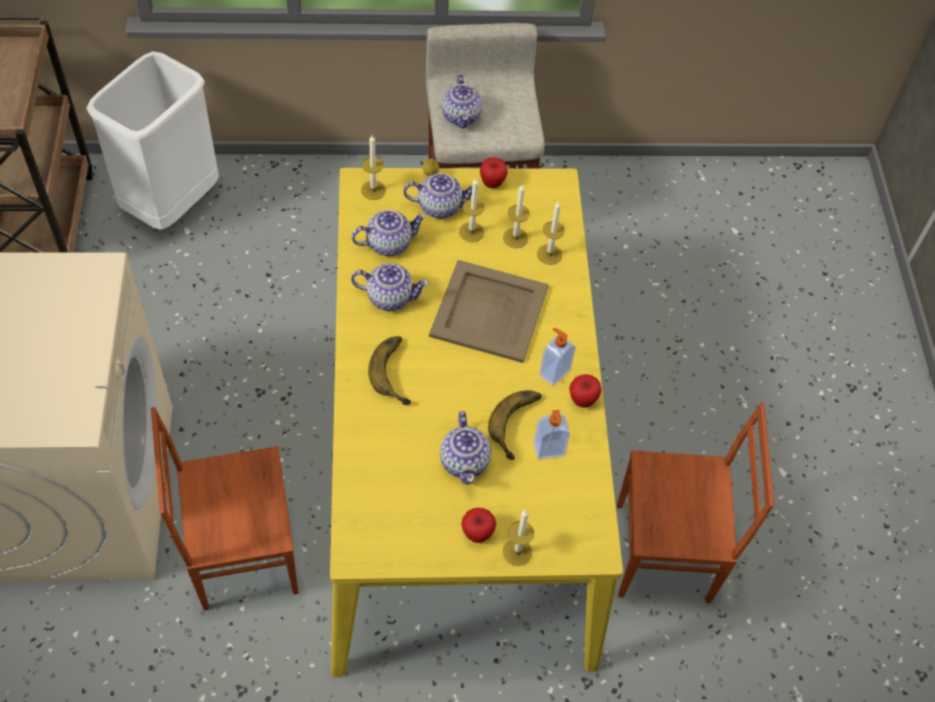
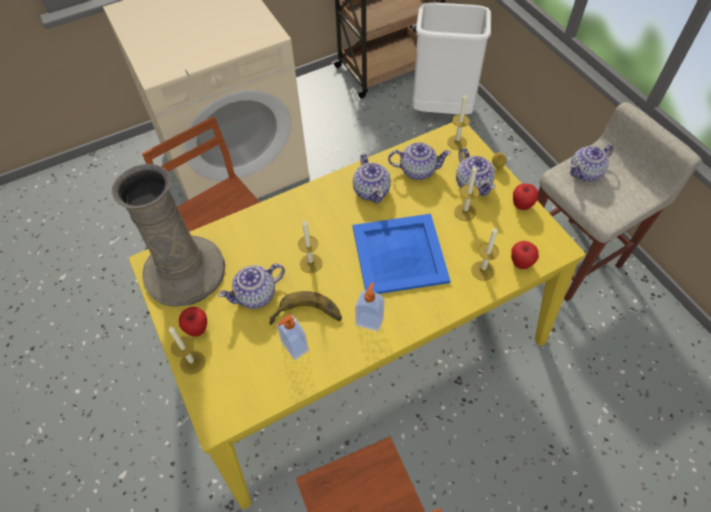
camera: 70 degrees right, 0 degrees up
teapot [352,210,426,256] -> teapot turned 45 degrees counterclockwise [388,142,451,180]
banana [368,336,411,405] -> none
beige tray [429,260,549,363] -> blue tray [353,214,450,294]
candle [503,184,530,248] -> candle moved to [298,220,322,273]
apple [569,374,602,408] -> apple moved to [511,241,539,269]
none -> beige vase [111,164,225,307]

